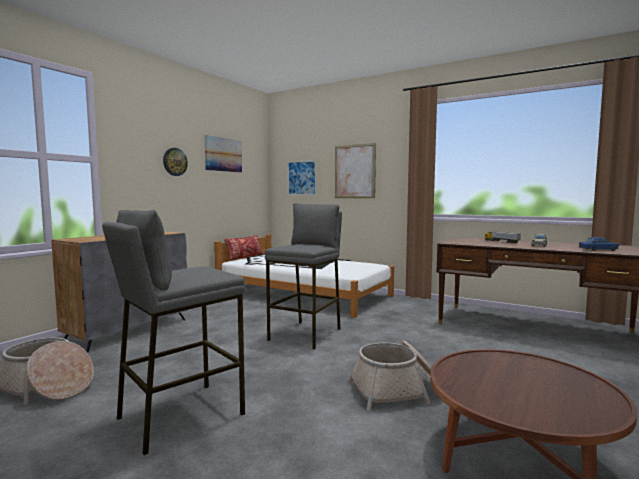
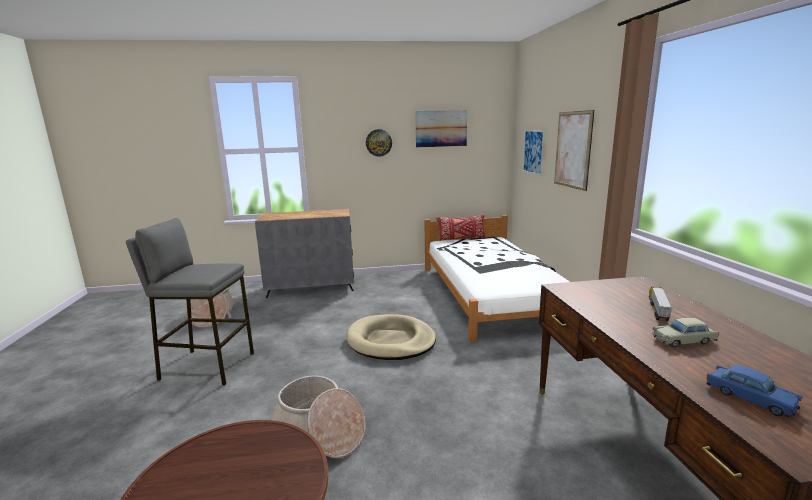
camera: 50 degrees right, 10 degrees up
grey stool [265,203,342,350] -> beige dog bed [346,314,436,360]

